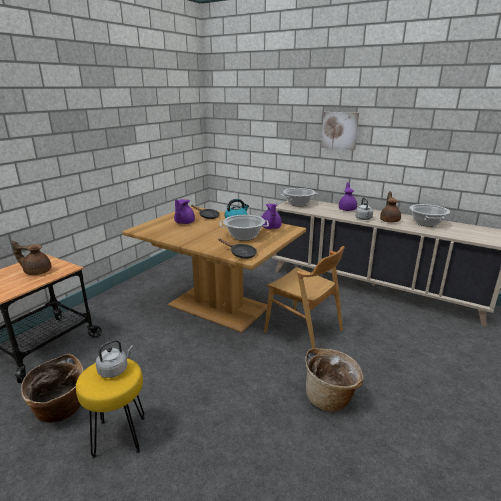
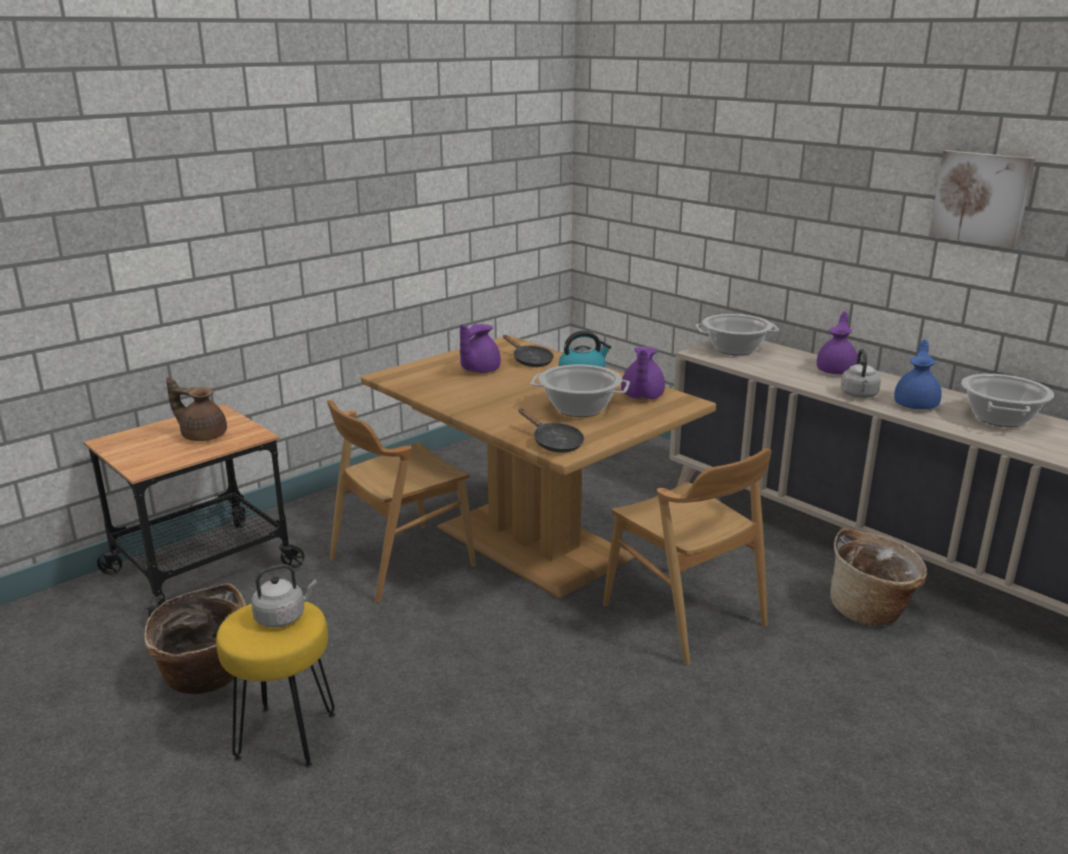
camera: 15 degrees right, 0 degrees up
basket [305,348,363,412] -> basket moved to [830,528,927,626]
picture [321,112,359,151] -> picture moved to [929,150,1035,249]
brown teapot [380,191,401,223] -> blue teapot [894,339,942,409]
none -> brown chair [327,400,476,603]

